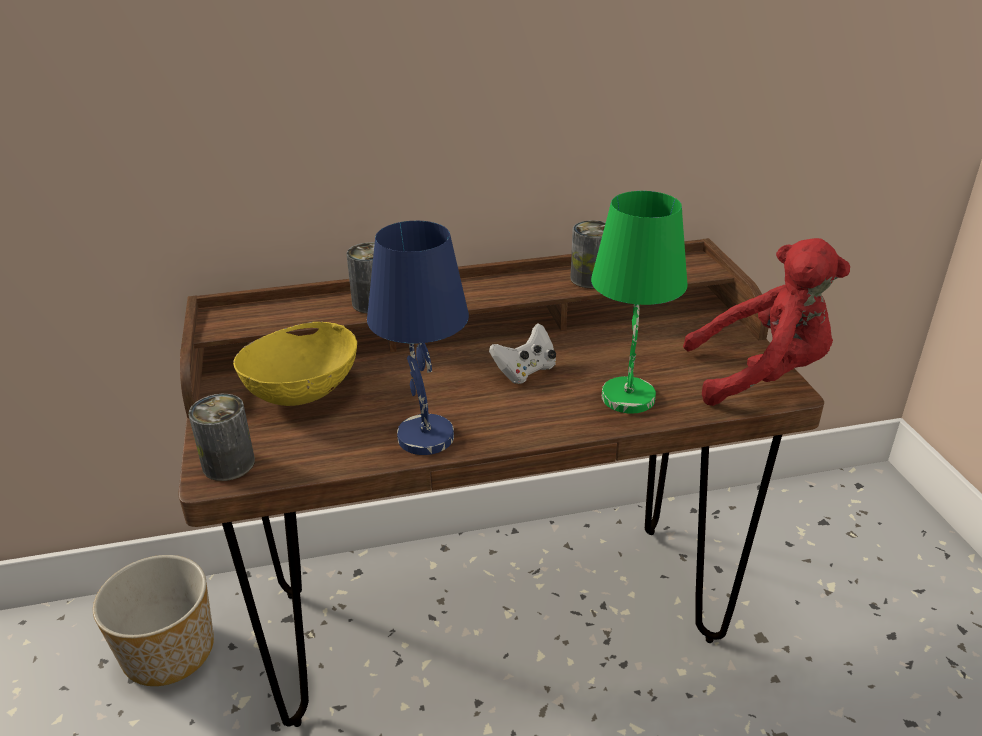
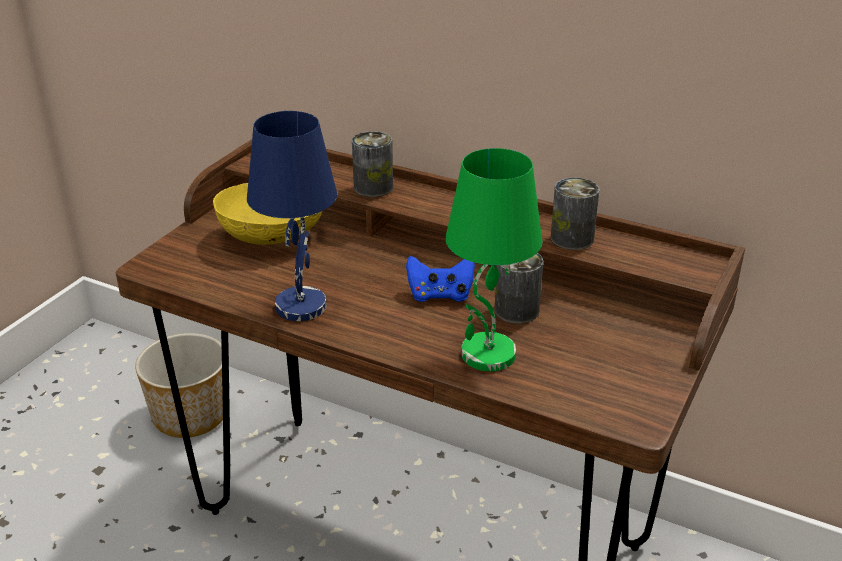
camera: 40 degrees right, 0 degrees up
can [188,394,255,481] -> can moved to [494,253,543,324]
white game controller [489,323,556,384] -> blue game controller [406,256,475,302]
red plush toy [683,238,850,406] -> none

